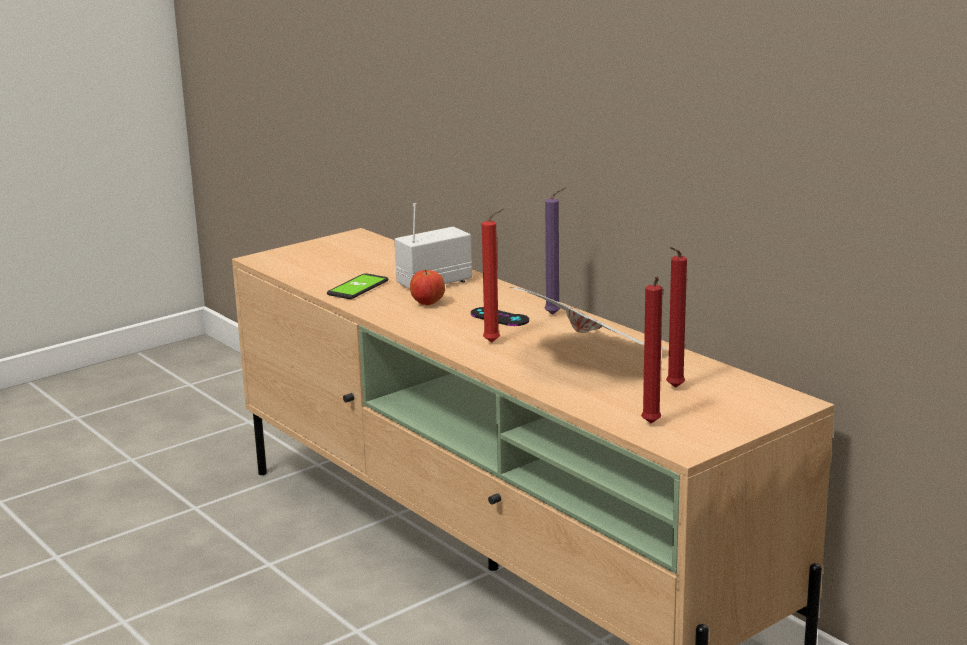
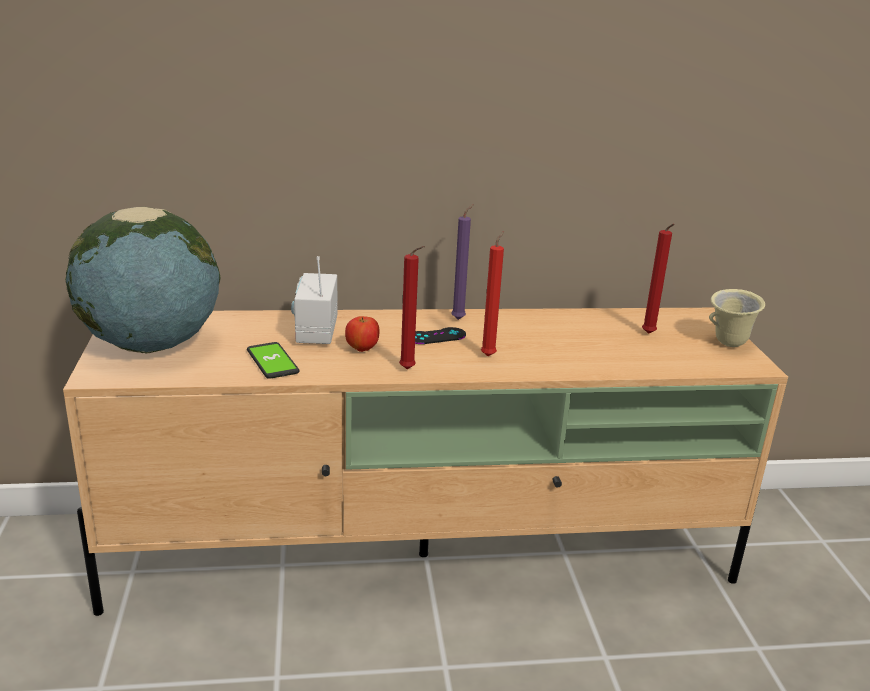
camera: 60 degrees left, 5 degrees up
newspaper [511,287,669,349] -> none
red candle [641,276,663,423] -> red candle moved to [399,246,425,369]
none -> globe [65,206,220,353]
none -> beige mug [709,289,765,347]

